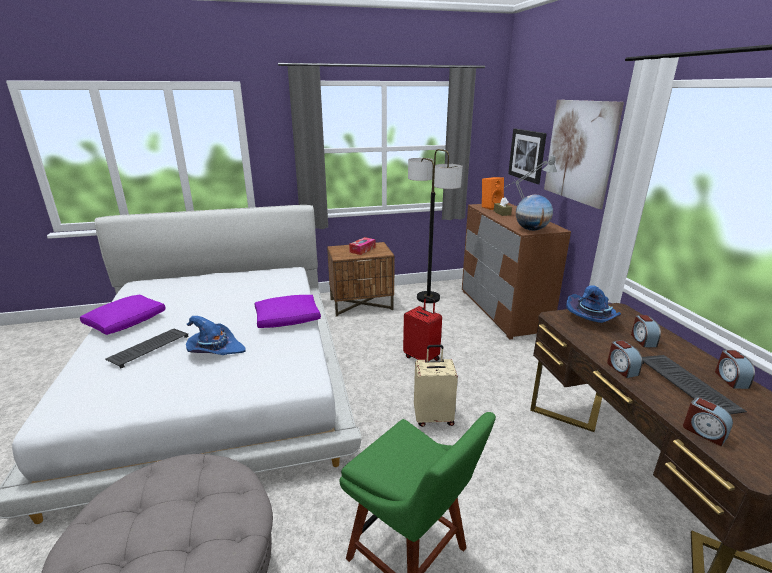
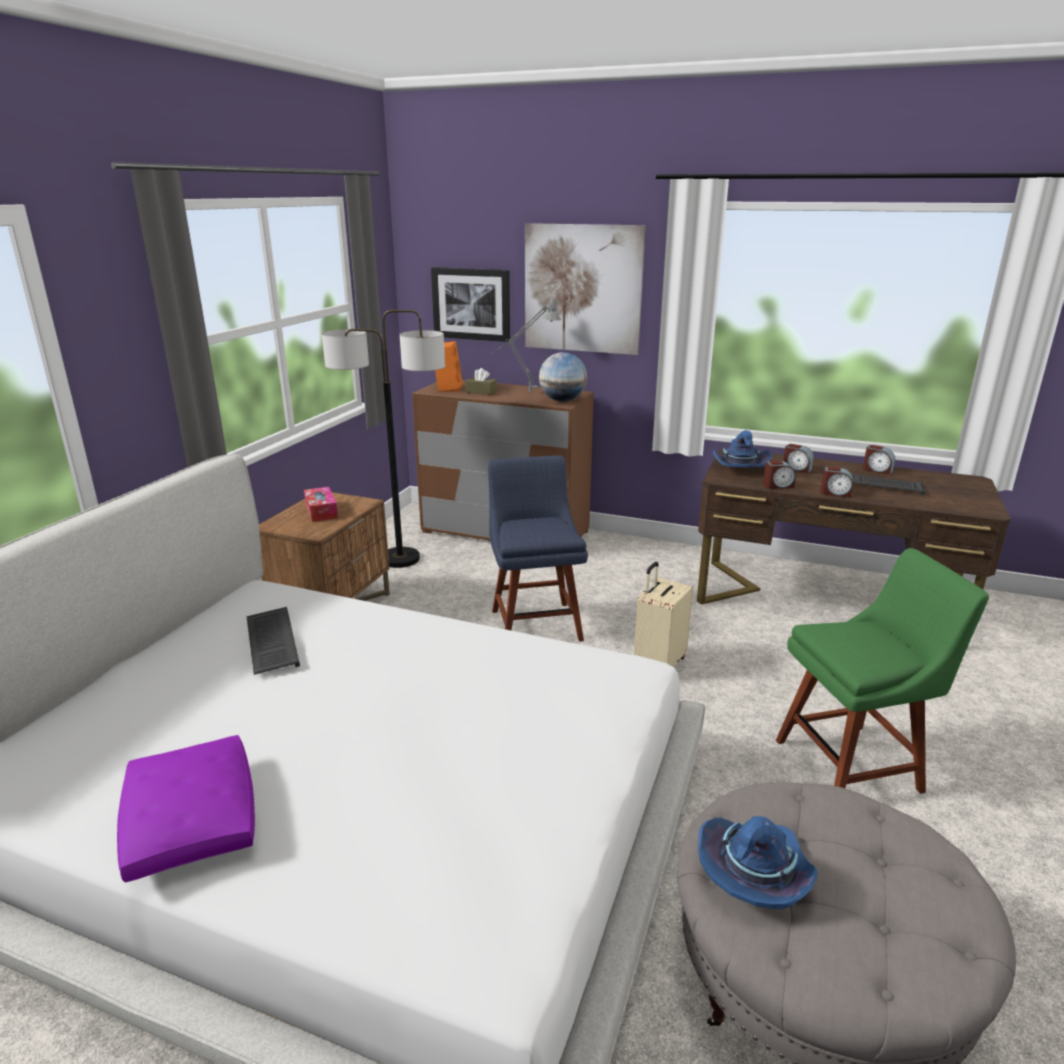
camera: 55 degrees left, 0 degrees up
keyboard [105,329,189,368] -> keyboard moved to [247,607,300,675]
blue hat [186,316,246,355] -> blue hat moved to [698,816,818,909]
purple pillow [254,295,321,328] -> none
red suitcase [403,296,442,362] -> blue chair [488,455,588,642]
alarm clock [683,397,733,446] -> alarm clock moved to [763,461,796,489]

